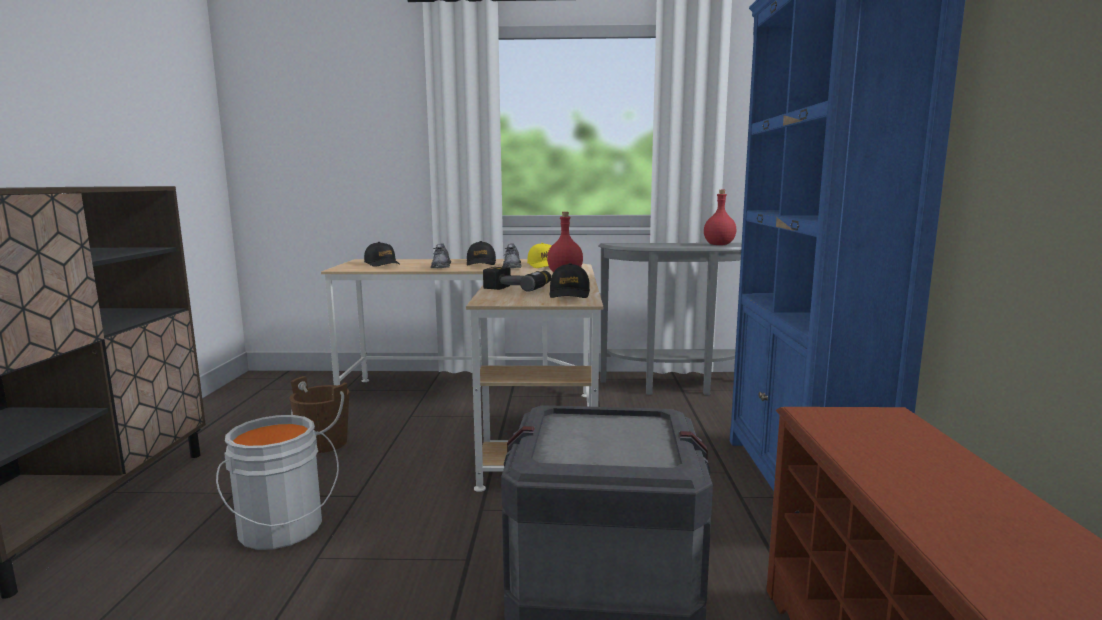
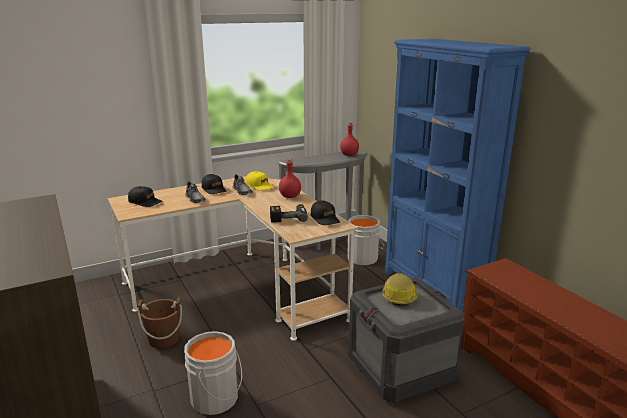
camera: 30 degrees left, 10 degrees up
none -> grey bucket [347,215,384,265]
none -> hard hat [382,273,418,307]

